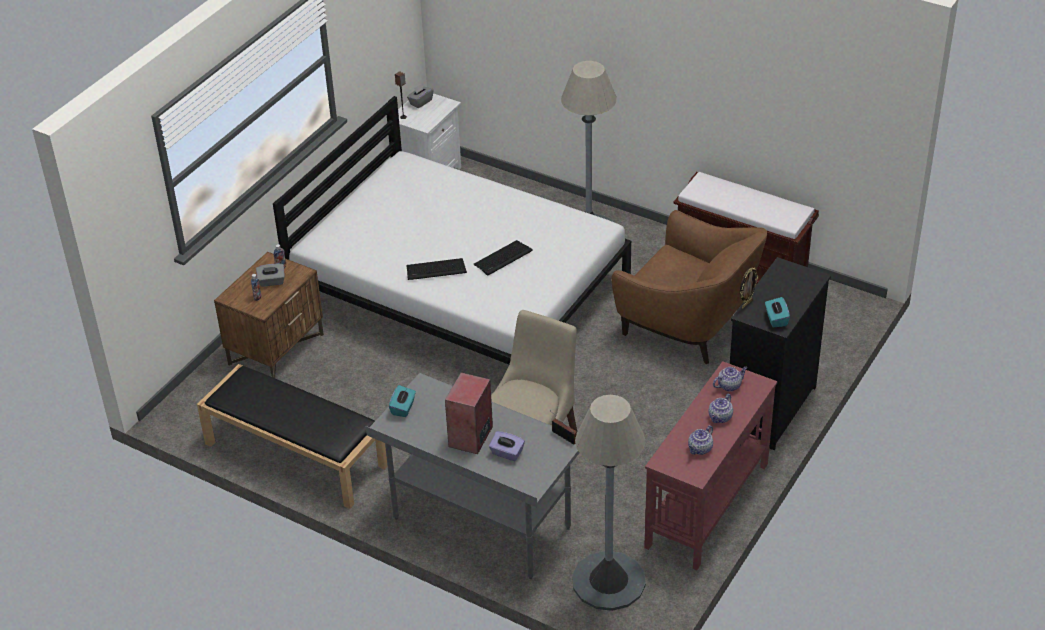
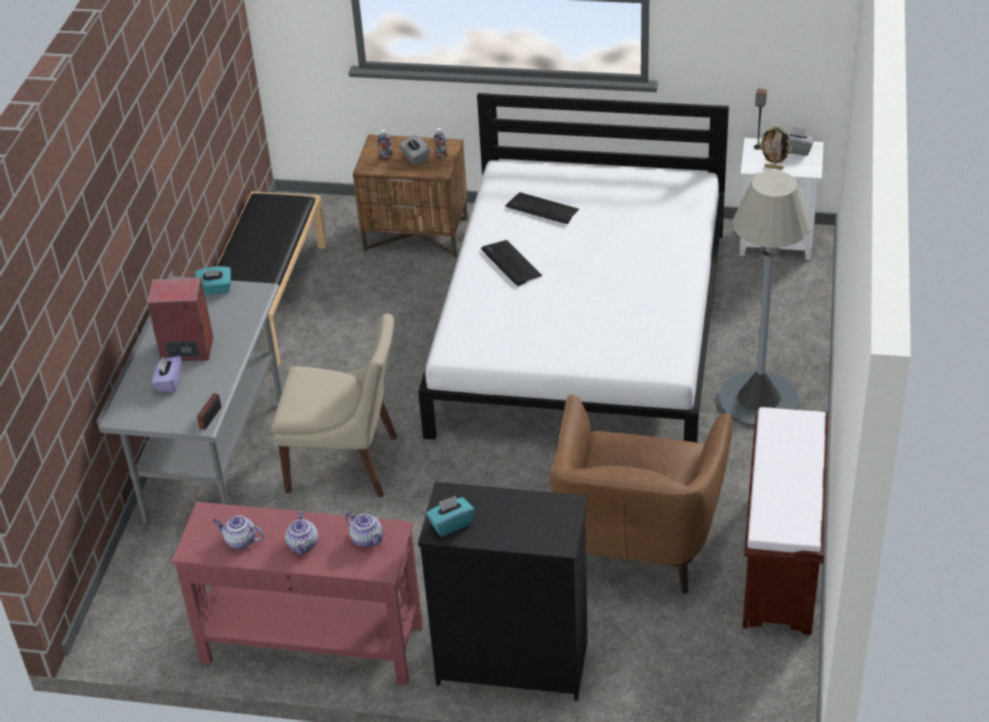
camera: 70 degrees right, 0 degrees up
keyboard [474,240,533,276] -> keyboard moved to [505,192,579,224]
grey floor lamp [572,395,646,611] -> none
teapot [709,394,733,423] -> teapot turned 105 degrees counterclockwise [285,512,318,555]
picture frame [740,267,758,309] -> picture frame moved to [759,126,792,170]

